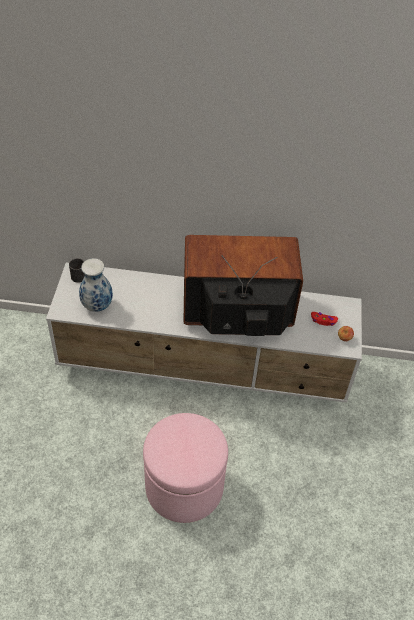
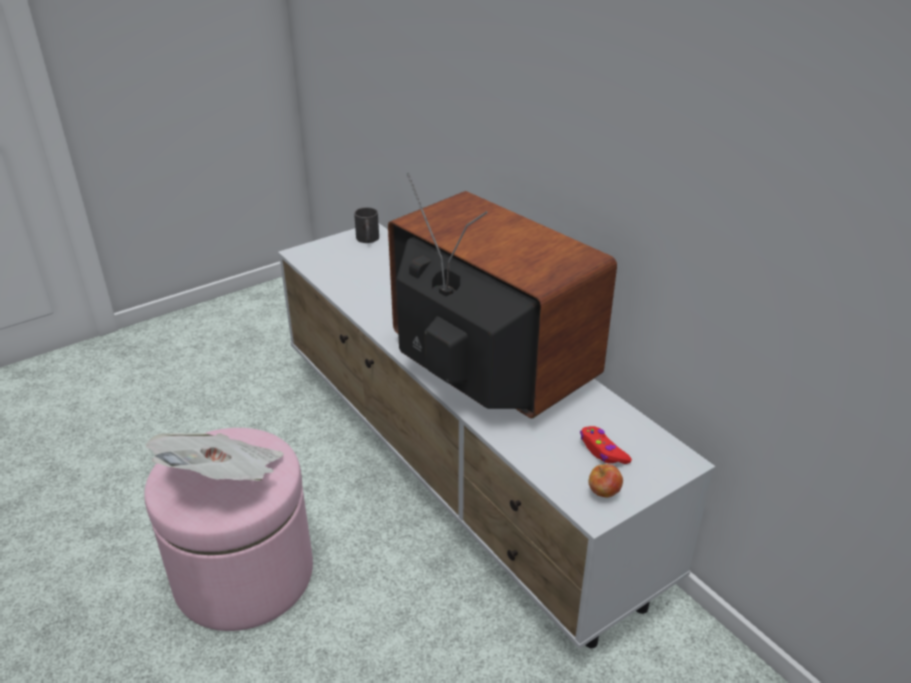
camera: 50 degrees right, 15 degrees down
vase [79,258,113,312] -> none
none -> newspaper [146,433,284,481]

